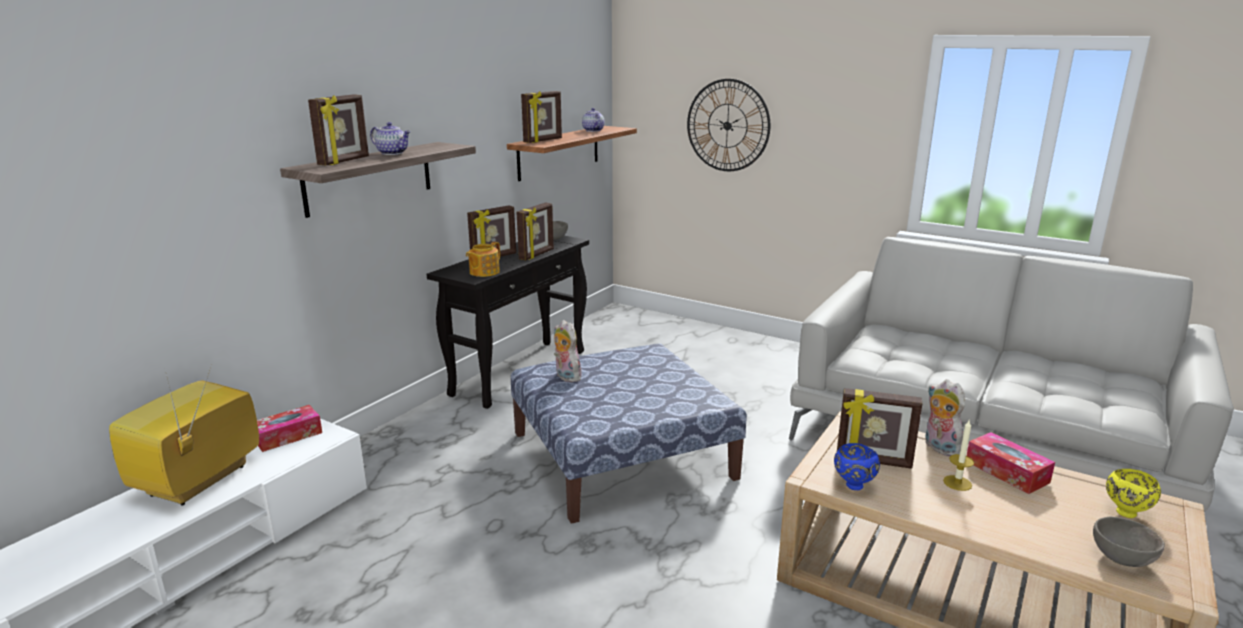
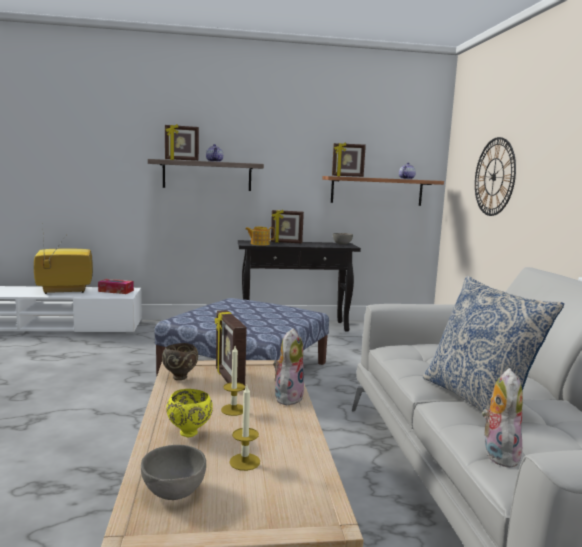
camera: 50 degrees right, 10 degrees down
picture frame [517,203,554,260] -> none
plush toy [554,320,582,382] -> plush toy moved to [482,368,523,469]
blue bowl [834,443,880,490] -> brown bowl [162,343,198,380]
tissue box [967,432,1055,494] -> none
yellow bowl [1106,469,1161,518] -> yellow bowl moved to [166,389,213,437]
none -> candle [229,385,260,471]
none -> pillow [423,276,564,412]

